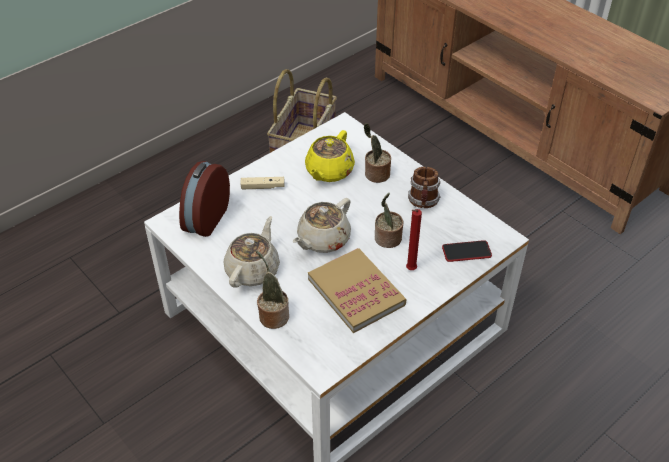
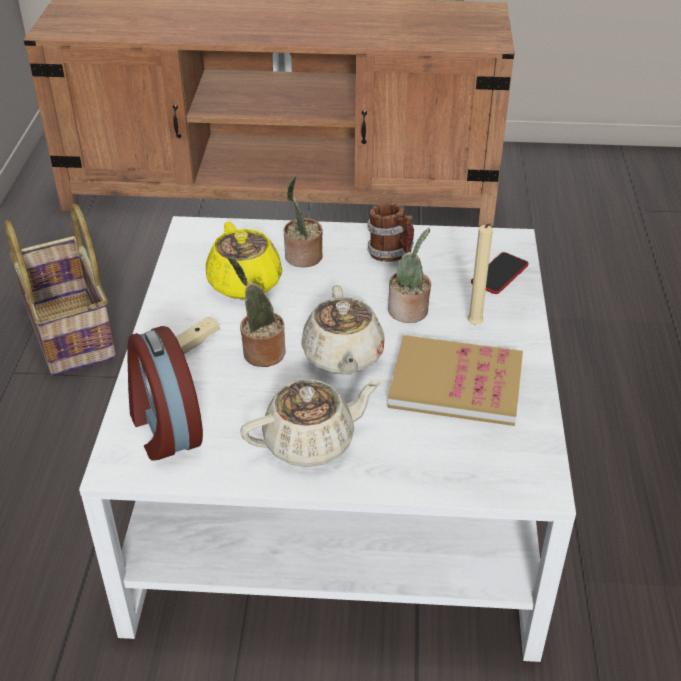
camera: 45 degrees left, 5 degrees down
beige teapot [224,216,280,288] -> beige teapot turned 90 degrees clockwise [240,379,381,467]
potted plant [256,250,289,329] -> potted plant moved to [228,257,286,367]
red candle [406,209,422,270] -> beige candle [468,223,493,325]

